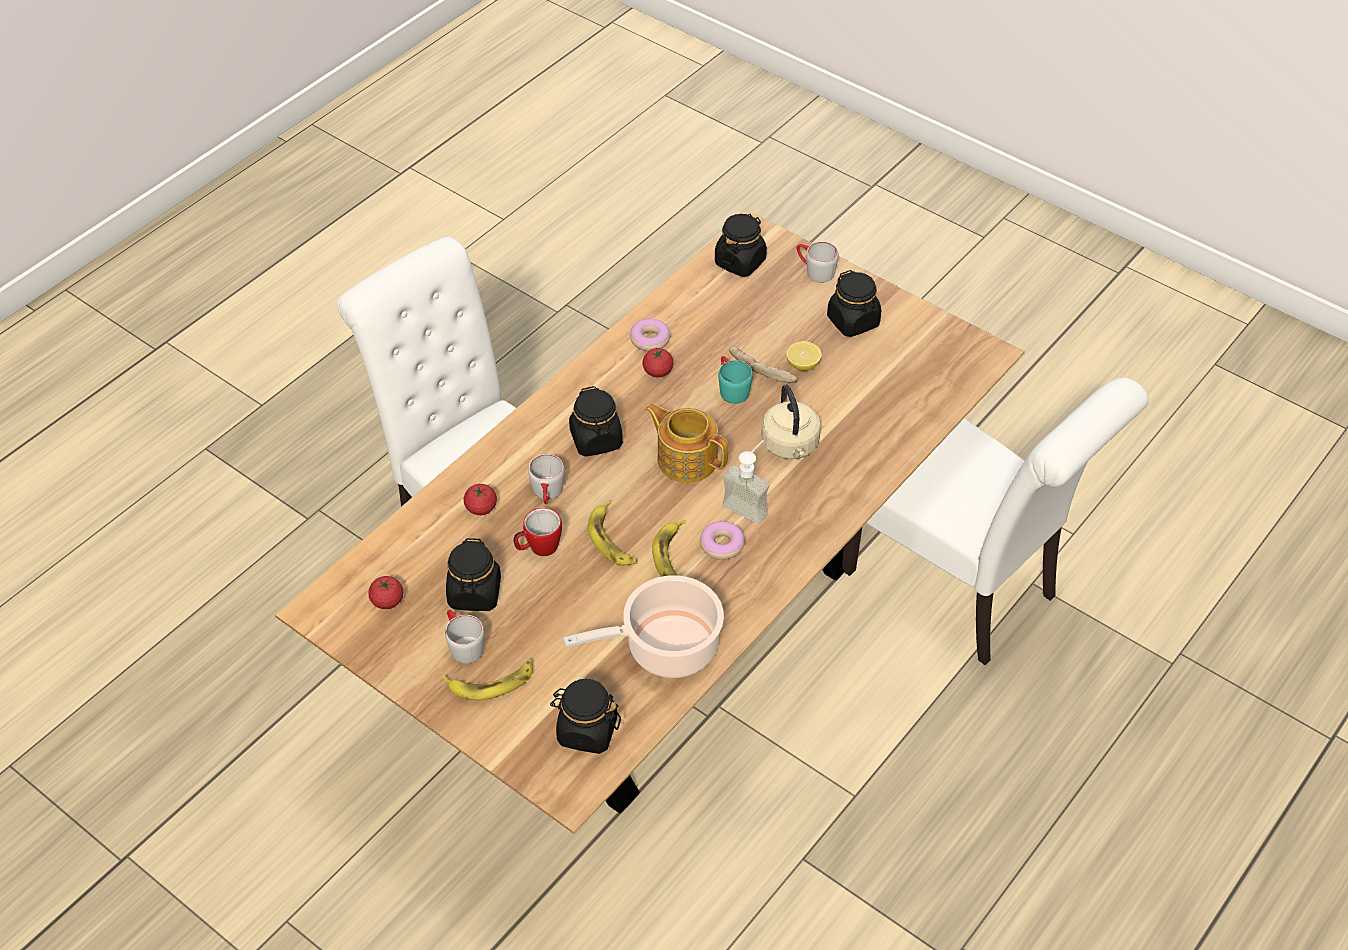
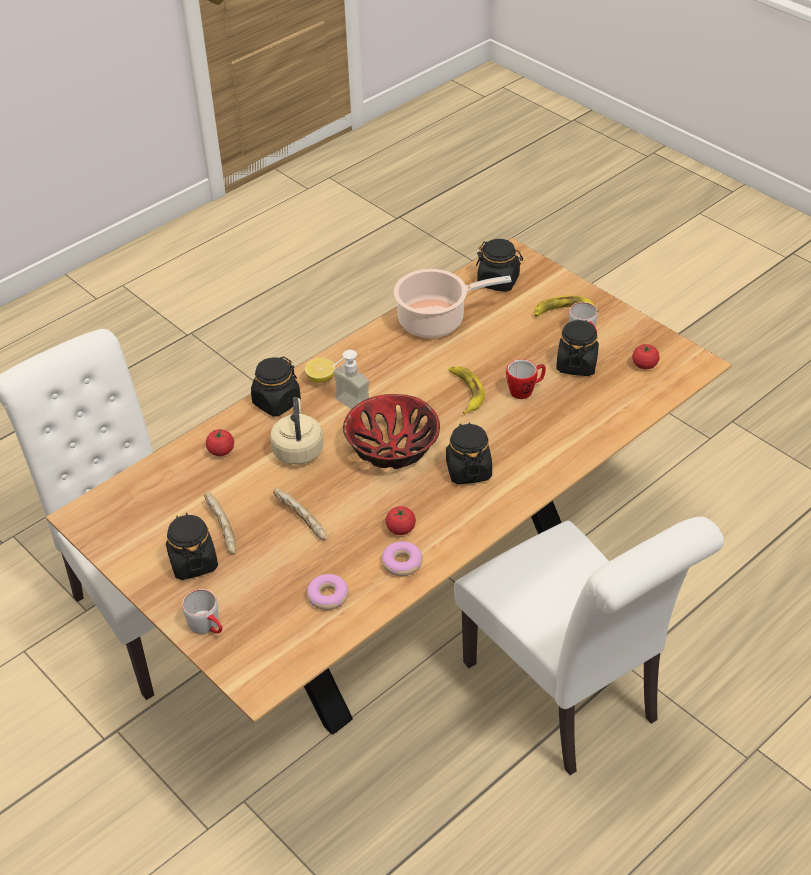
camera: 170 degrees left, 5 degrees down
tomato [464,484,497,515] -> tomato moved to [206,428,234,456]
grey mug [528,454,564,504] -> none
teapot [645,404,728,483] -> bowl [343,394,440,469]
banana [652,520,686,577] -> none
donut [700,521,745,560] -> donut moved to [307,574,349,610]
black jar [715,214,767,277] -> black jar moved to [251,356,301,416]
turquoise mug [718,356,753,404] -> none
lemon [786,341,822,371] -> lemon moved to [305,358,335,383]
none -> bread [204,491,236,554]

